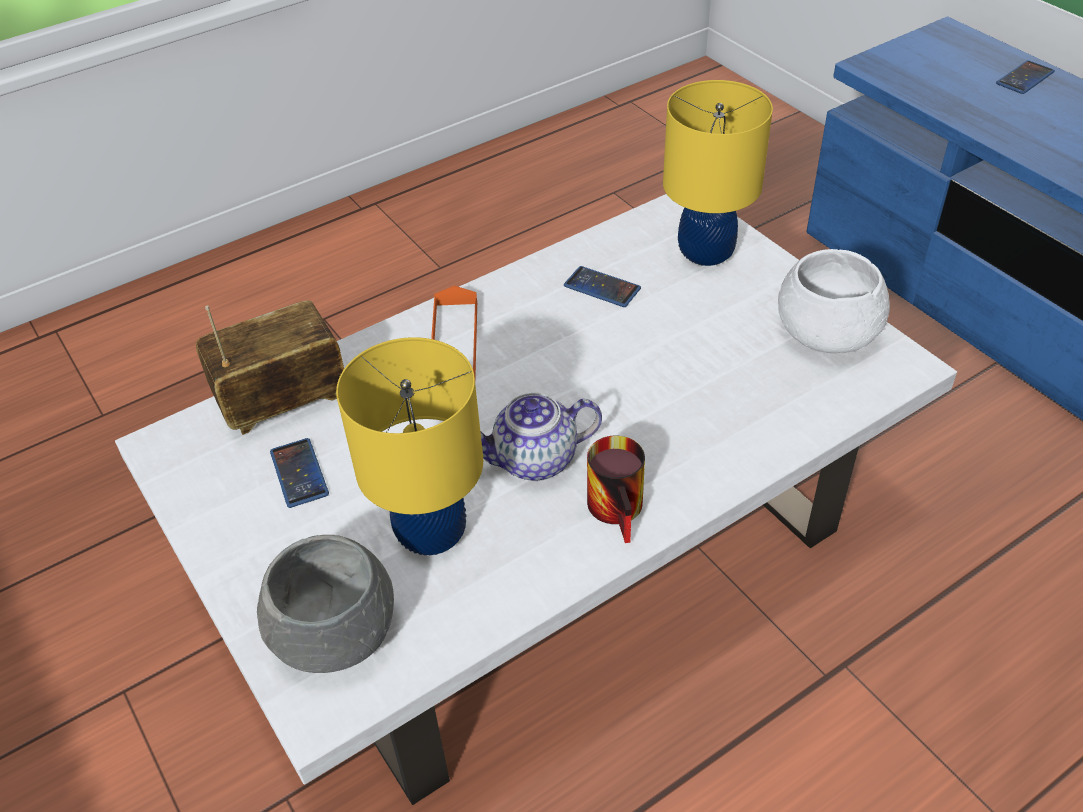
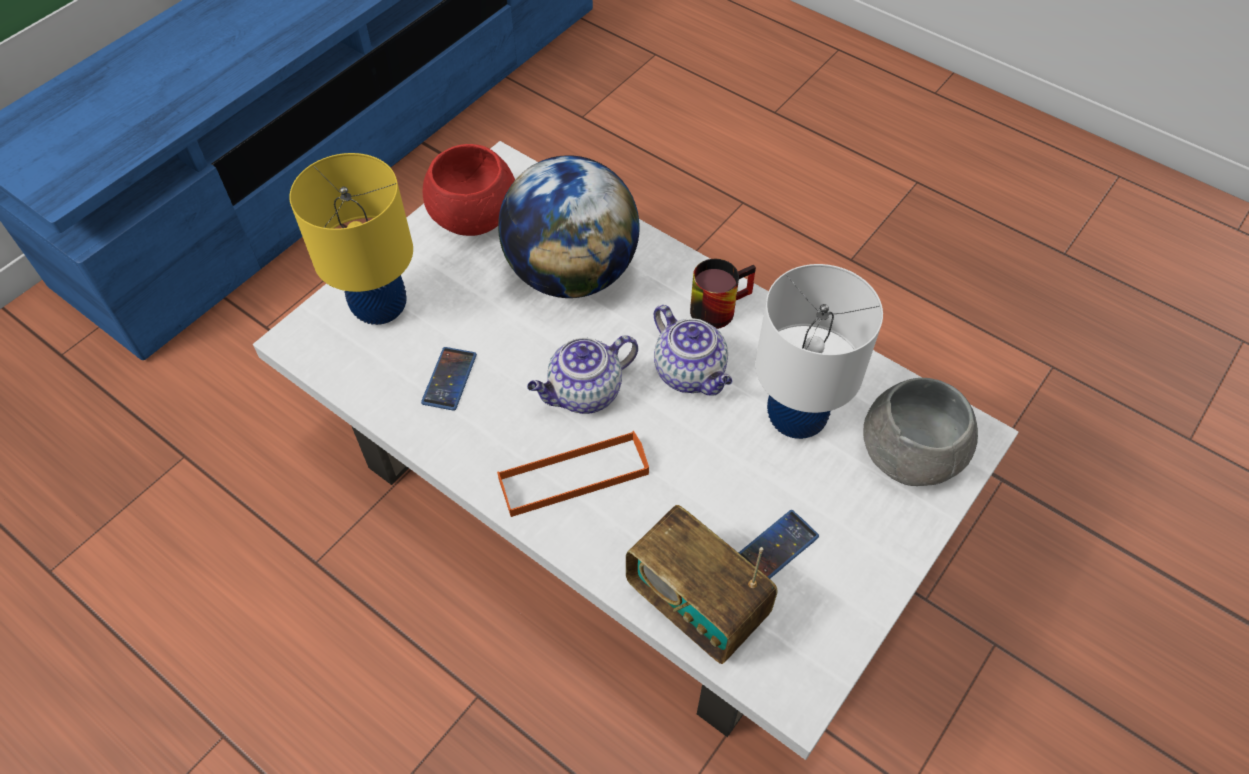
camera: 110 degrees left, 10 degrees up
yellow table lamp [336,337,483,555] -> white table lamp [755,264,883,439]
white bowl [778,249,890,353] -> red bowl [423,144,515,236]
phone [996,60,1055,94] -> none
none -> globe [498,155,640,298]
none -> teapot [527,335,638,414]

